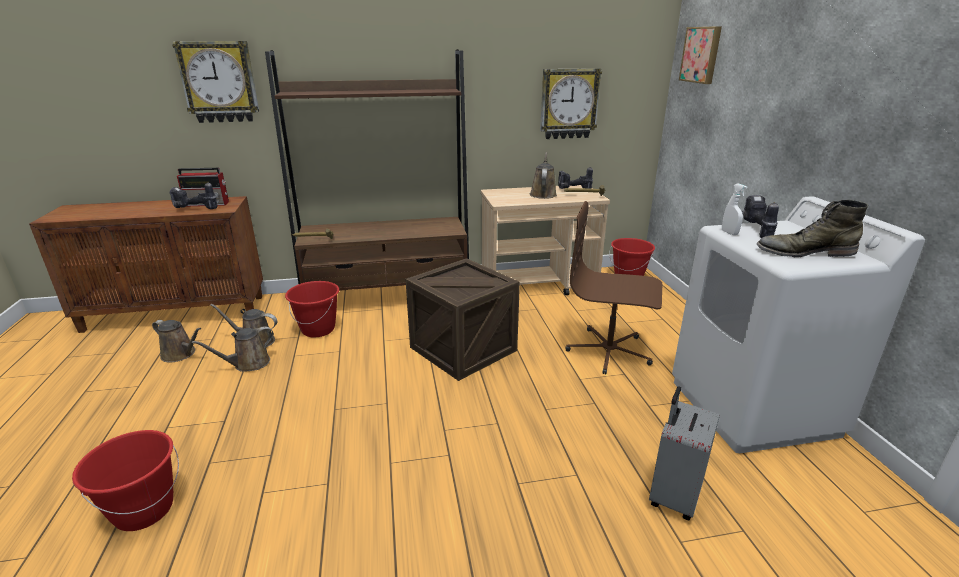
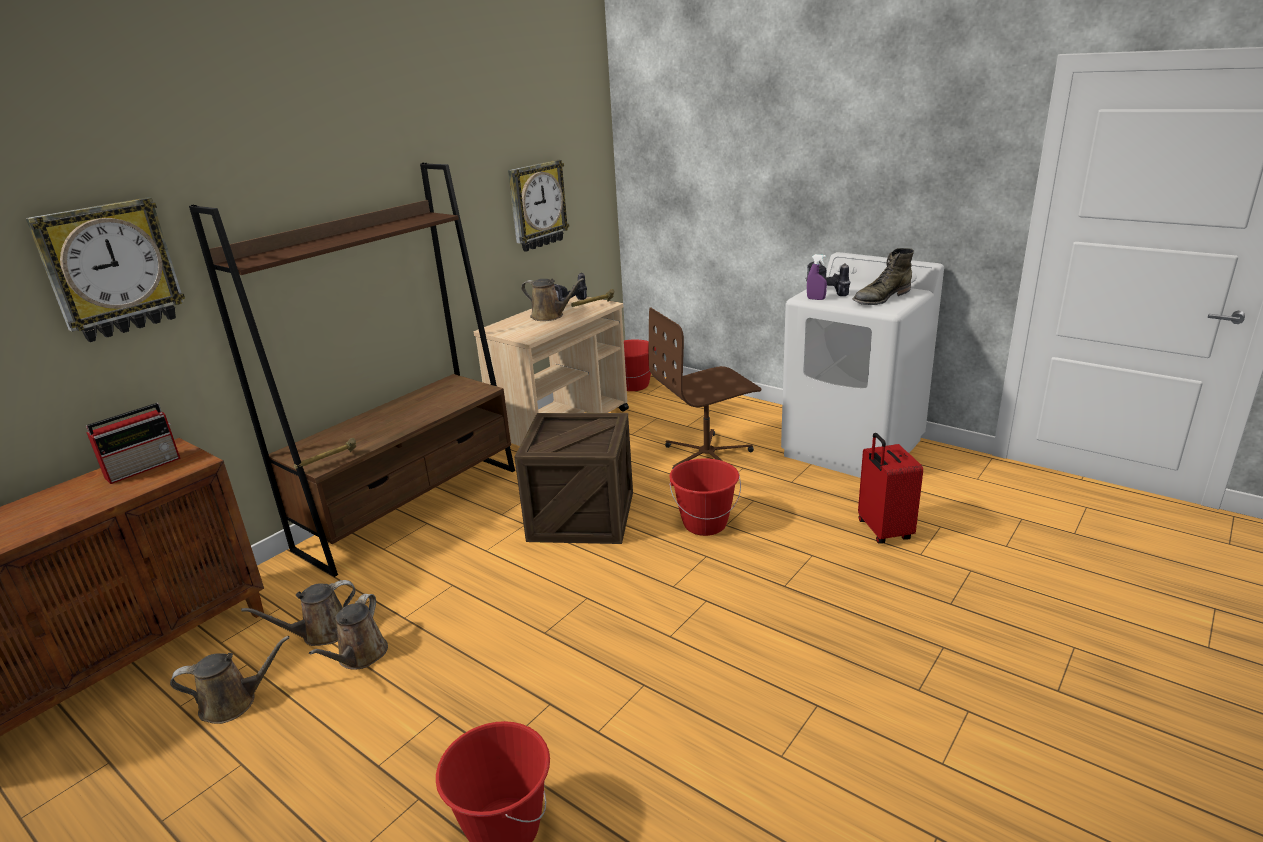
camera: 40 degrees left, 0 degrees up
power drill [170,182,218,209] -> none
red bucket [285,281,339,337] -> red bucket moved to [669,458,741,536]
brown watering can [530,152,557,199] -> brown watering can turned 150 degrees clockwise [521,278,584,321]
grey suitcase [649,387,720,520] -> red suitcase [858,433,923,544]
picture [679,26,722,84] -> none
white spray bottle [722,183,747,235] -> purple spray bottle [807,254,827,300]

